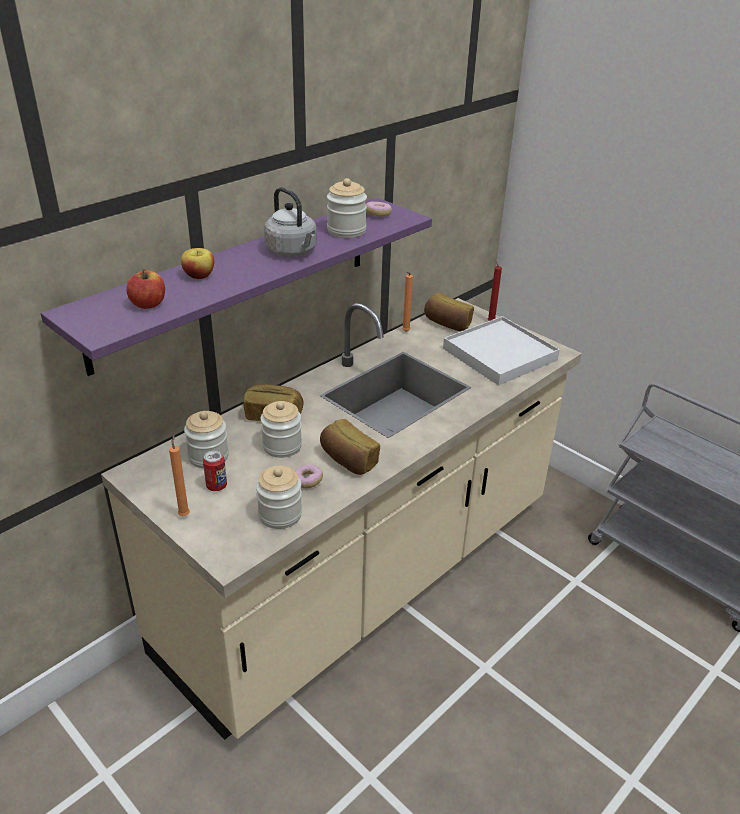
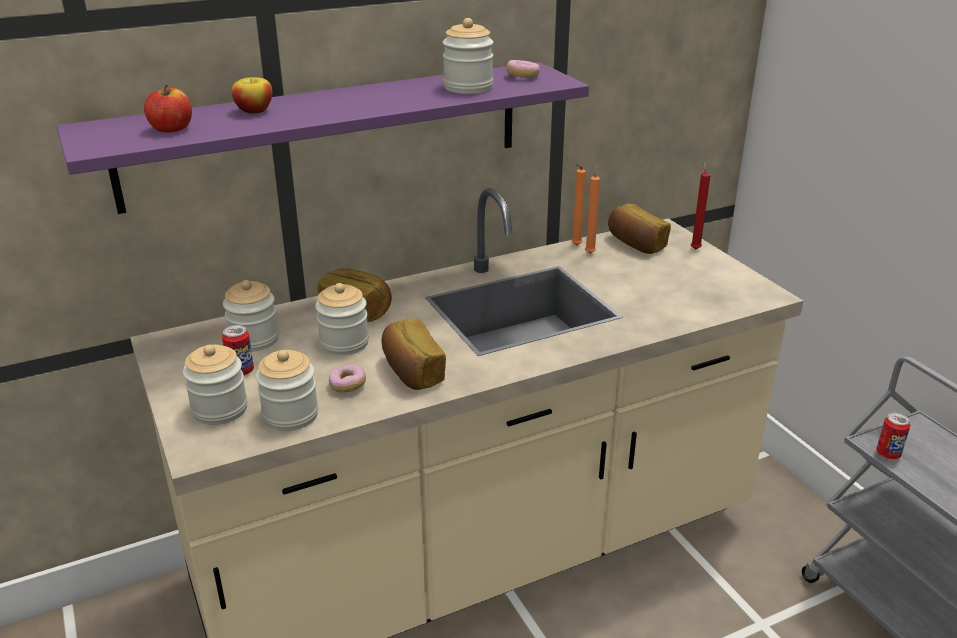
camera: 20 degrees right, 5 degrees down
orange candle [169,435,190,516] -> orange candle moved to [585,166,600,254]
grey kettle [264,187,317,257] -> none
white tray [443,316,560,385] -> none
none -> jar [183,345,248,425]
none -> can [876,413,910,459]

